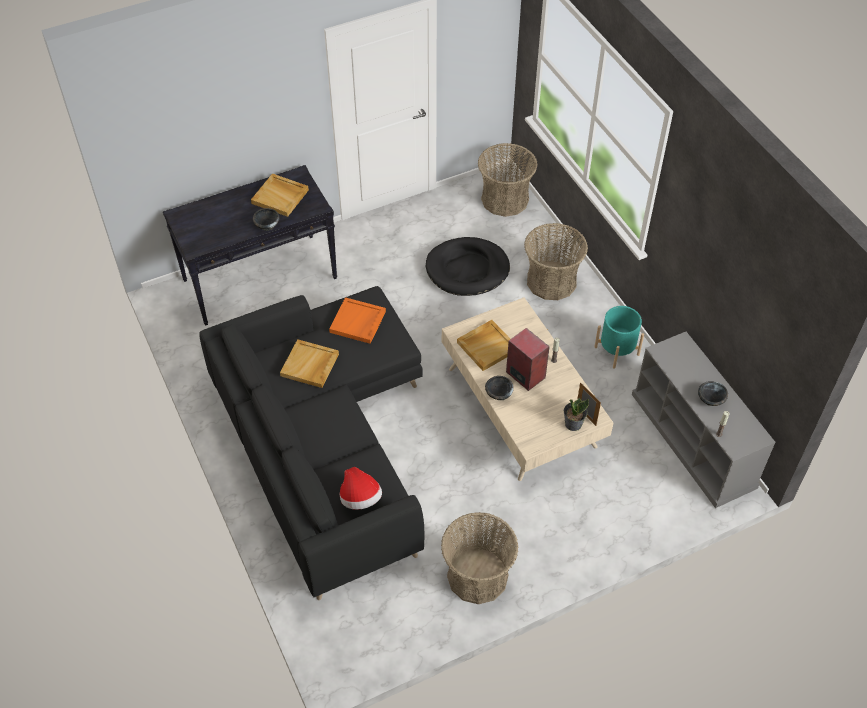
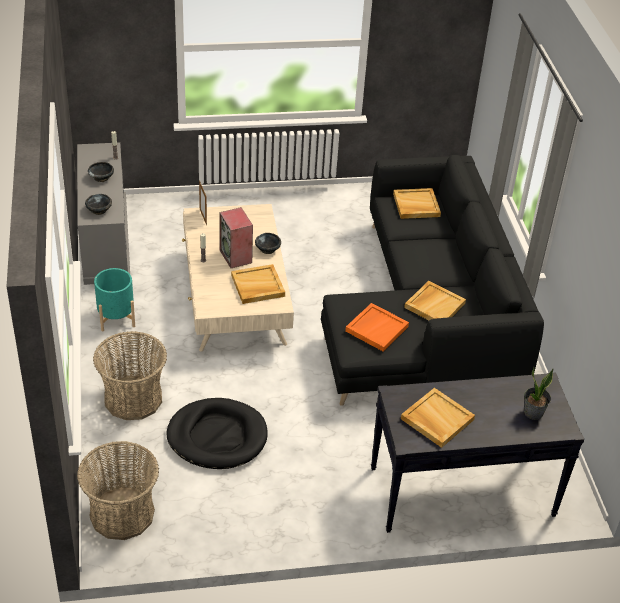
camera: 165 degrees left, 10 degrees down
black bowl [253,208,279,231] -> black bowl moved to [85,194,112,215]
hat [340,467,382,510] -> beige tray [393,188,441,219]
basket [441,512,519,604] -> none
potted plant [564,398,589,431] -> potted plant moved to [524,367,554,420]

